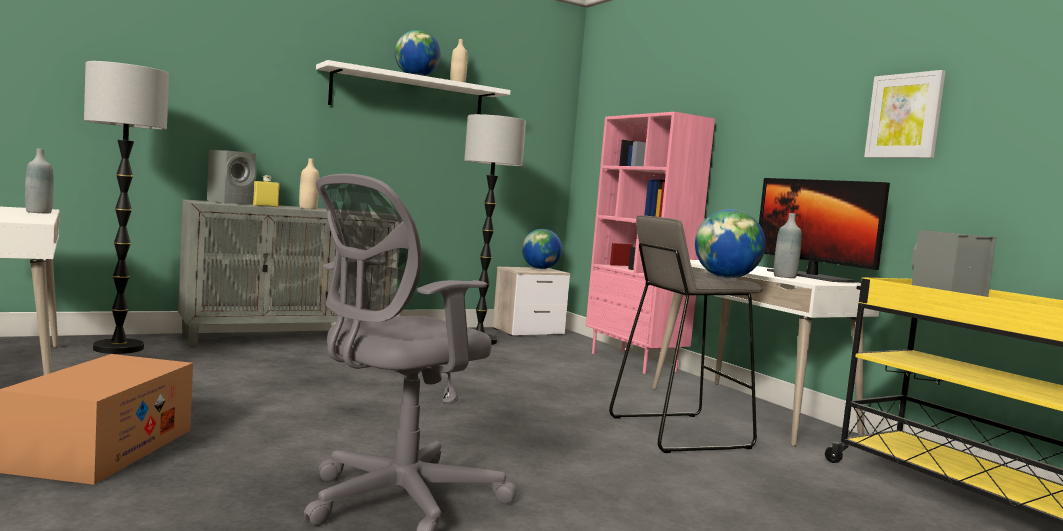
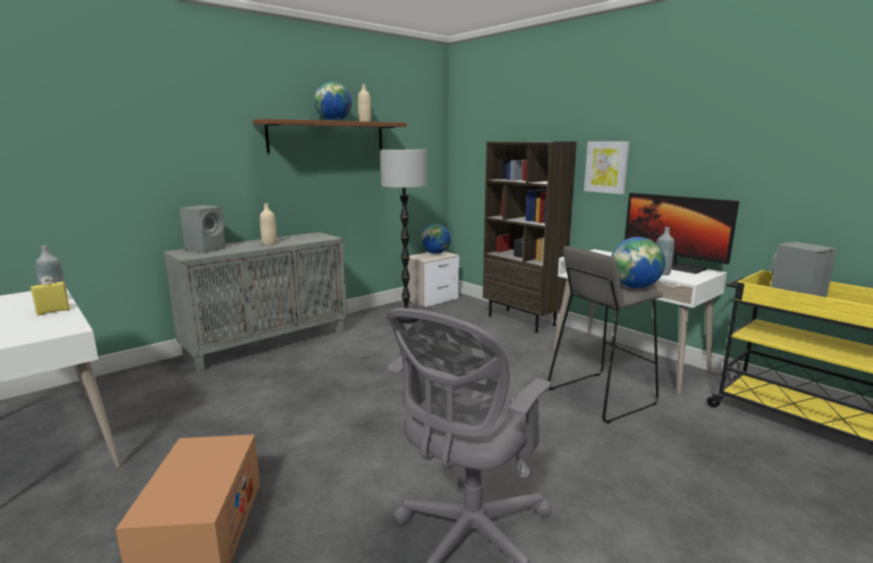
camera: 10 degrees left, 10 degrees up
floor lamp [84,61,169,354] -> none
yellow bottle [253,175,280,207] -> yellow bottle moved to [31,276,70,316]
white shelf [316,60,511,114] -> brown shelf [253,119,407,153]
pink bookcase [586,112,715,374] -> brown bookcase [483,142,577,333]
picture [864,70,946,158] -> picture moved to [584,141,630,194]

